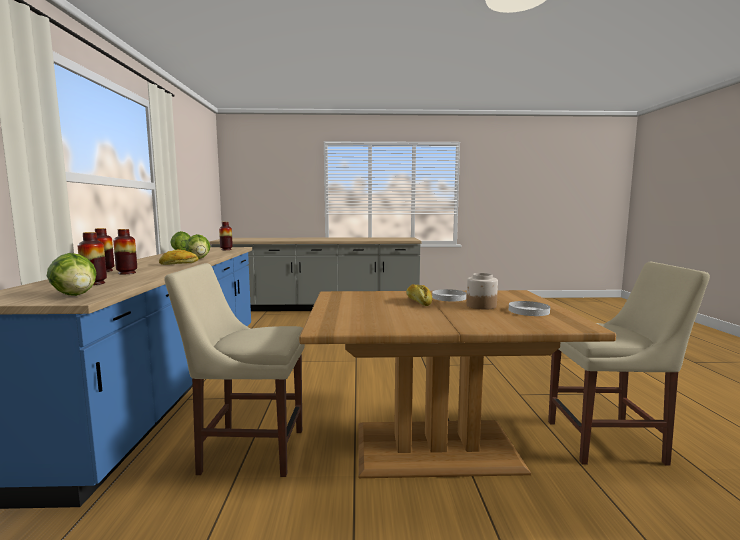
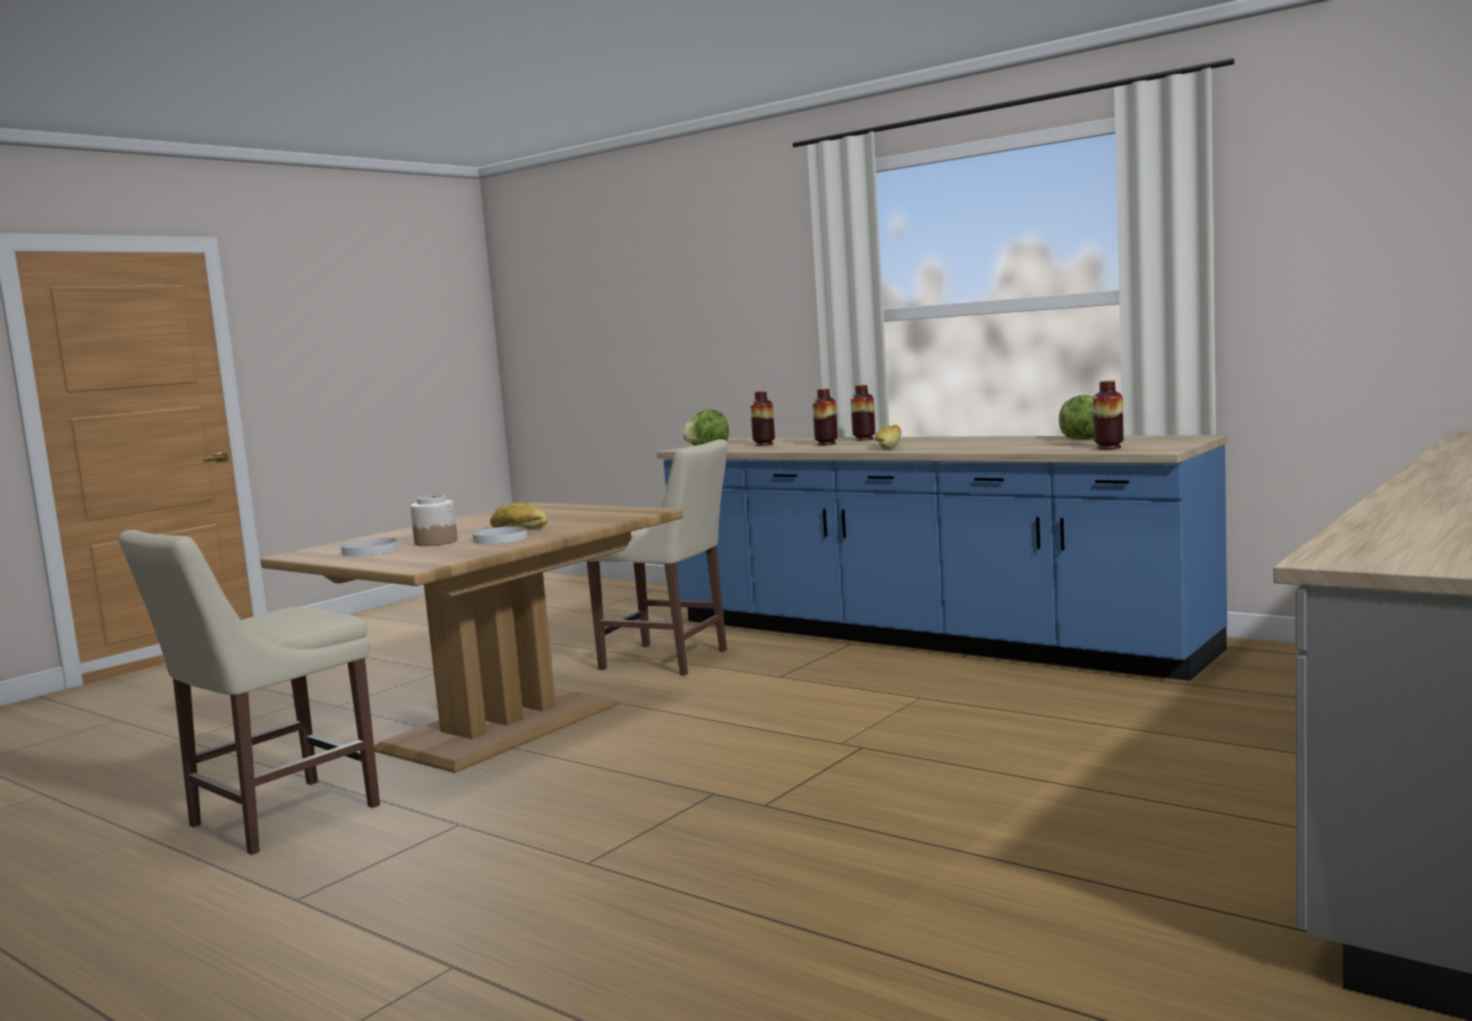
camera: 130 degrees right, 0 degrees up
beige chair [164,263,305,477] -> beige chair turned 75 degrees clockwise [586,439,728,676]
lettuce [185,234,210,259] -> none

